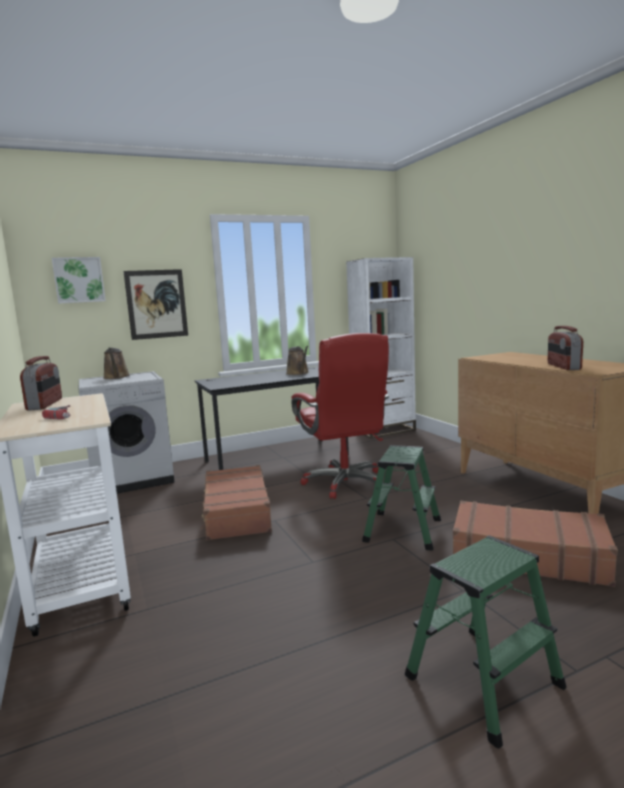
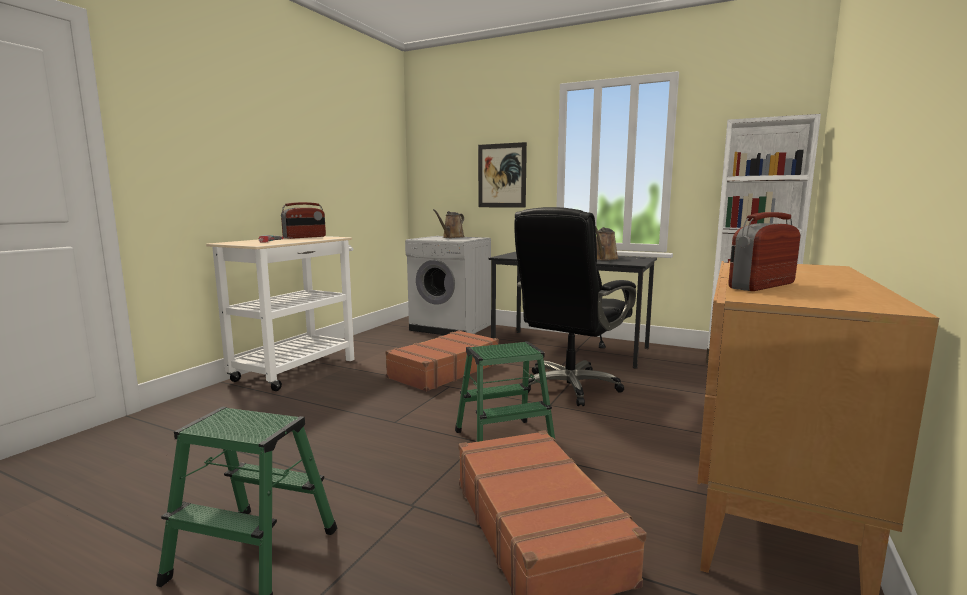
camera: 50 degrees right, 0 degrees up
picture [52,257,106,304] -> none
red office chair [291,333,389,499] -> black office chair [514,207,636,406]

